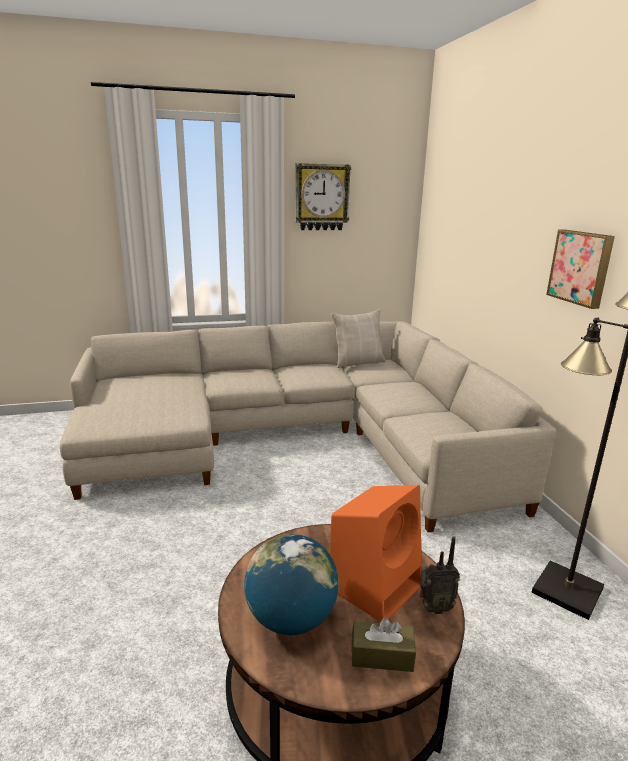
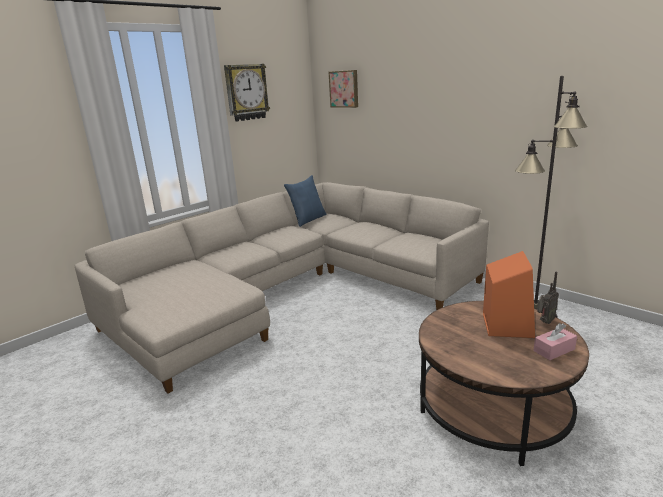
camera: 30 degrees left, 0 degrees up
globe [244,534,339,635] -> none
beige pillow [331,309,386,368] -> blue pillow [284,175,326,227]
brown tissue box [352,618,416,672] -> pink tissue box [533,323,577,360]
picture [546,230,615,309] -> picture moved to [329,70,358,108]

